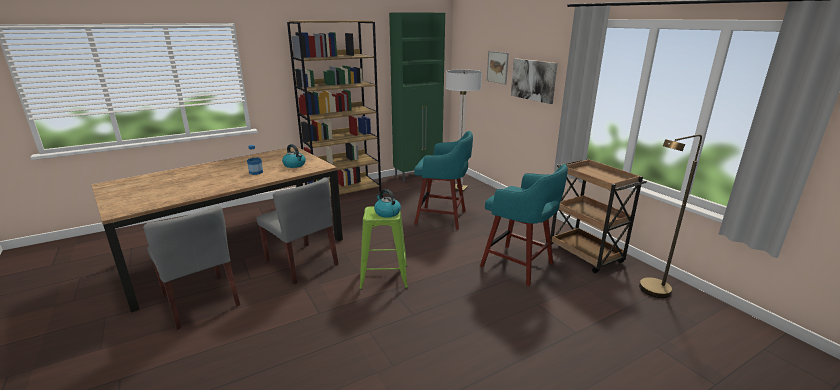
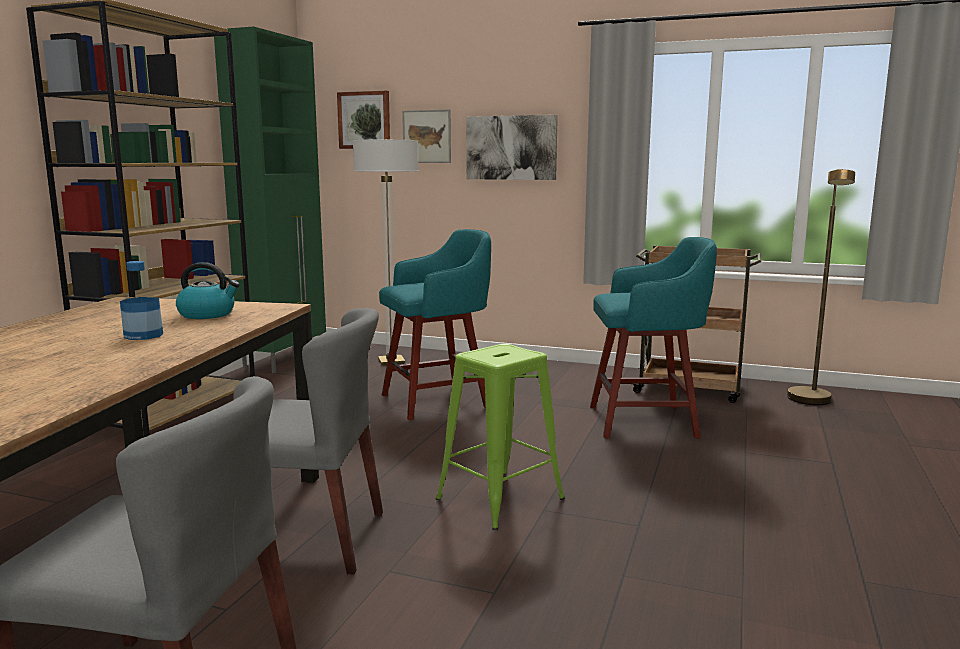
camera: 40 degrees left, 10 degrees down
kettle [374,189,401,218] -> none
none -> picture [337,91,390,149]

